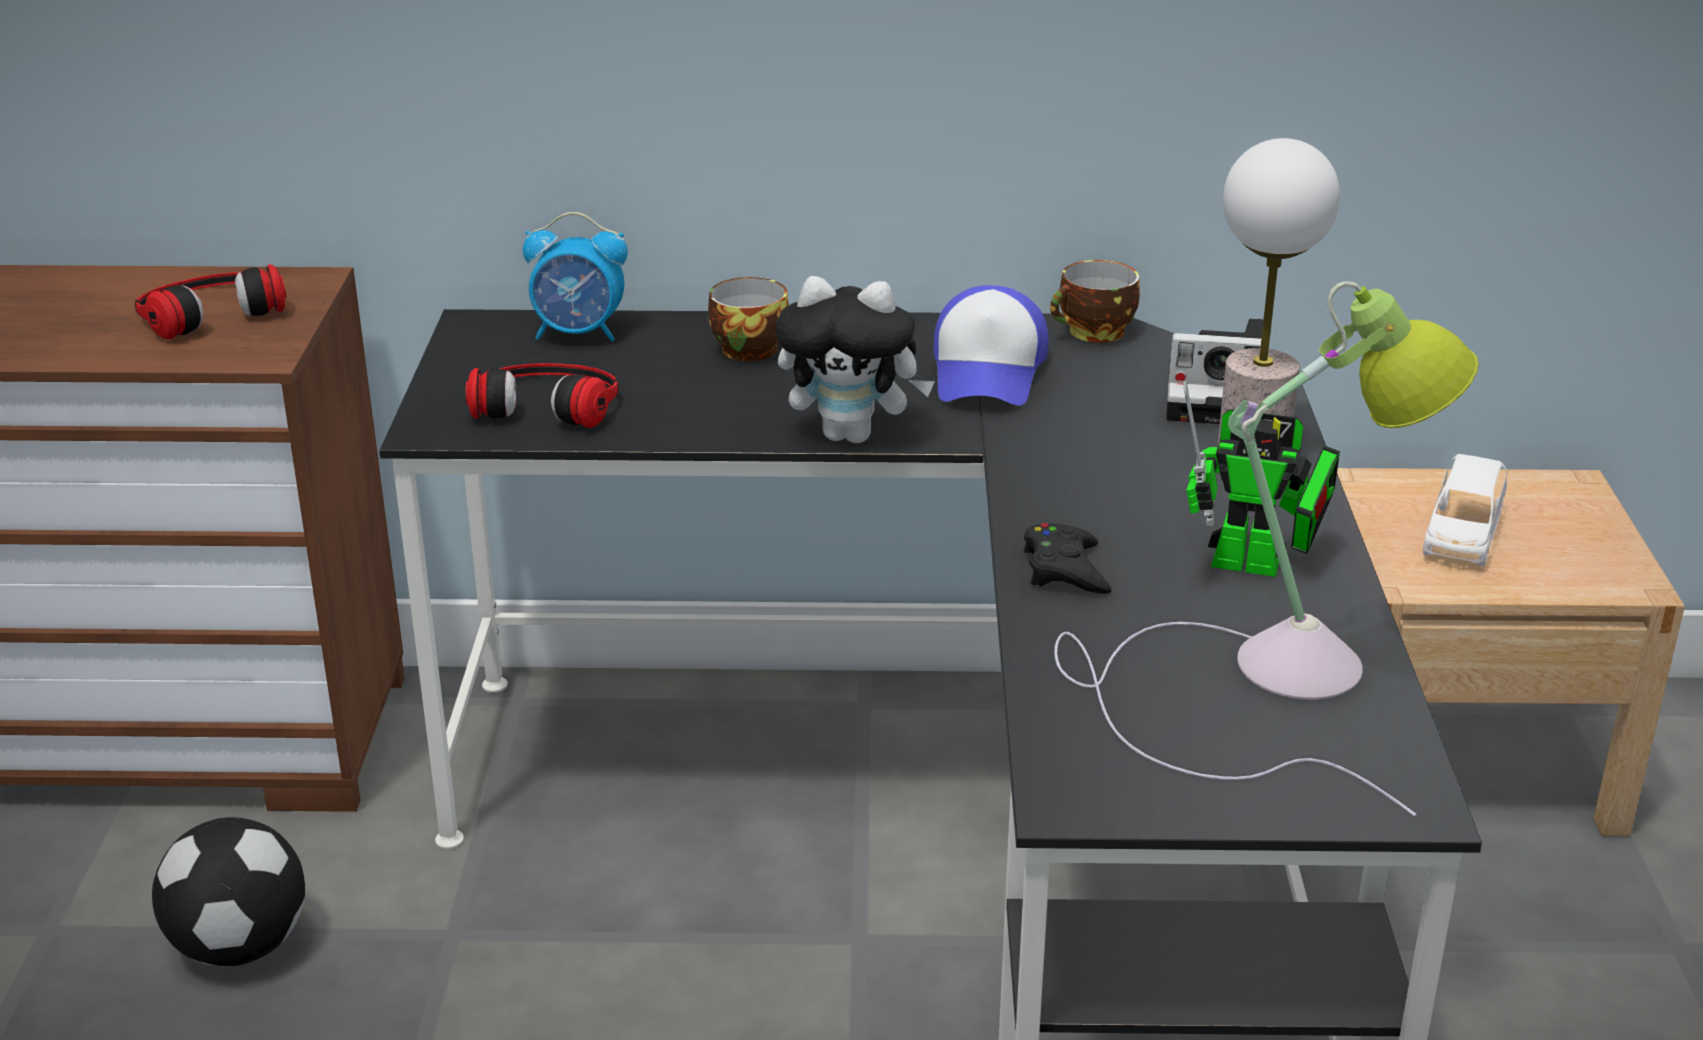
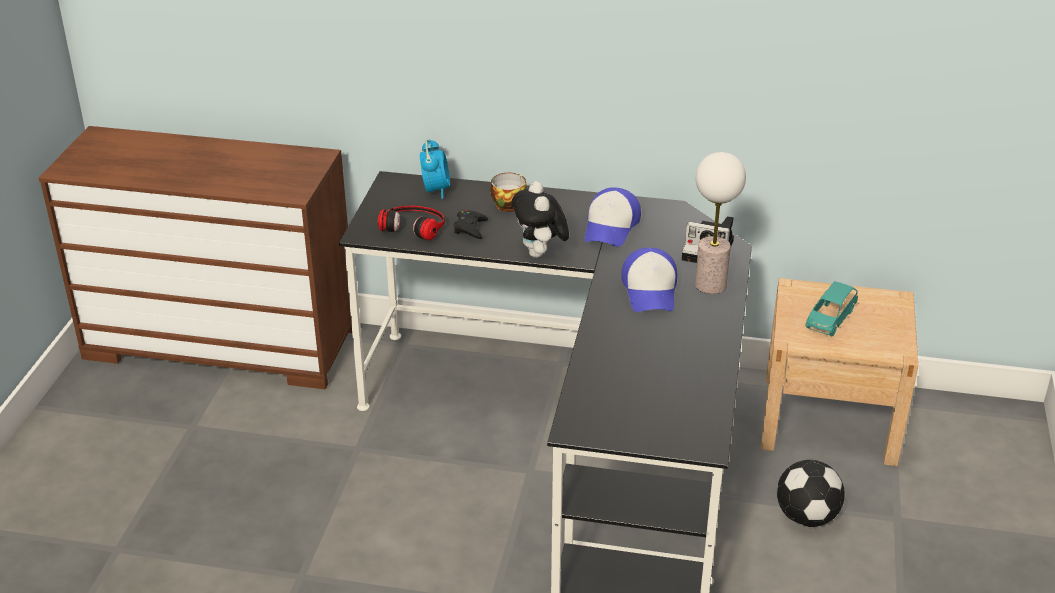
camera: 10 degrees right, 5 degrees up
headphones [135,264,287,340] -> none
football [152,817,306,967] -> football moved to [777,460,845,527]
alarm clock [523,212,628,341] -> alarm clock turned 105 degrees counterclockwise [420,139,450,199]
plush toy [776,276,935,443] -> plush toy turned 60 degrees clockwise [512,181,569,258]
black game controller [1024,523,1111,594] -> black game controller moved to [454,210,488,239]
cup [1050,260,1140,343] -> none
table lamp [1054,281,1479,817] -> none
toy robot [1183,381,1340,577] -> none
white toy car [1423,454,1507,566] -> turquoise toy car [805,281,858,336]
none -> cap [621,248,677,312]

